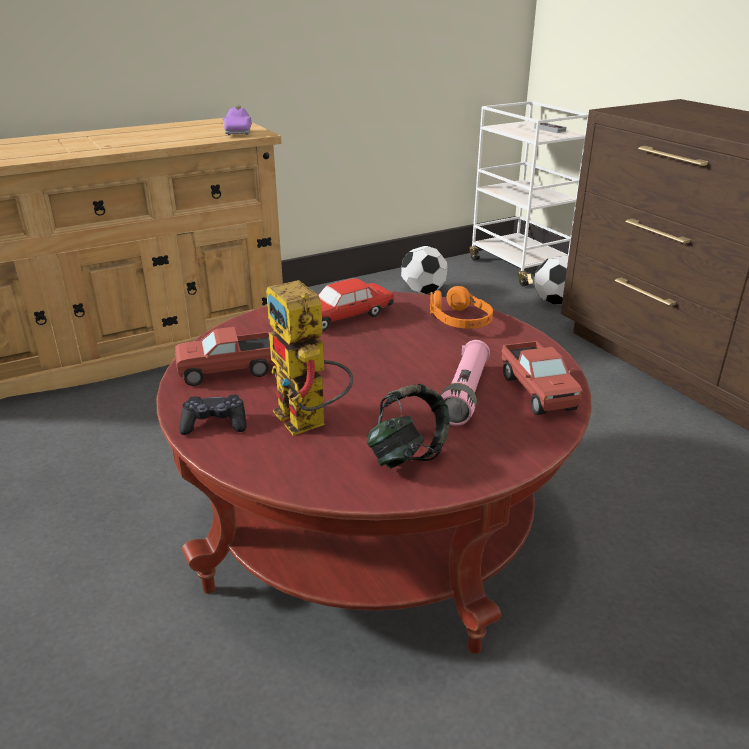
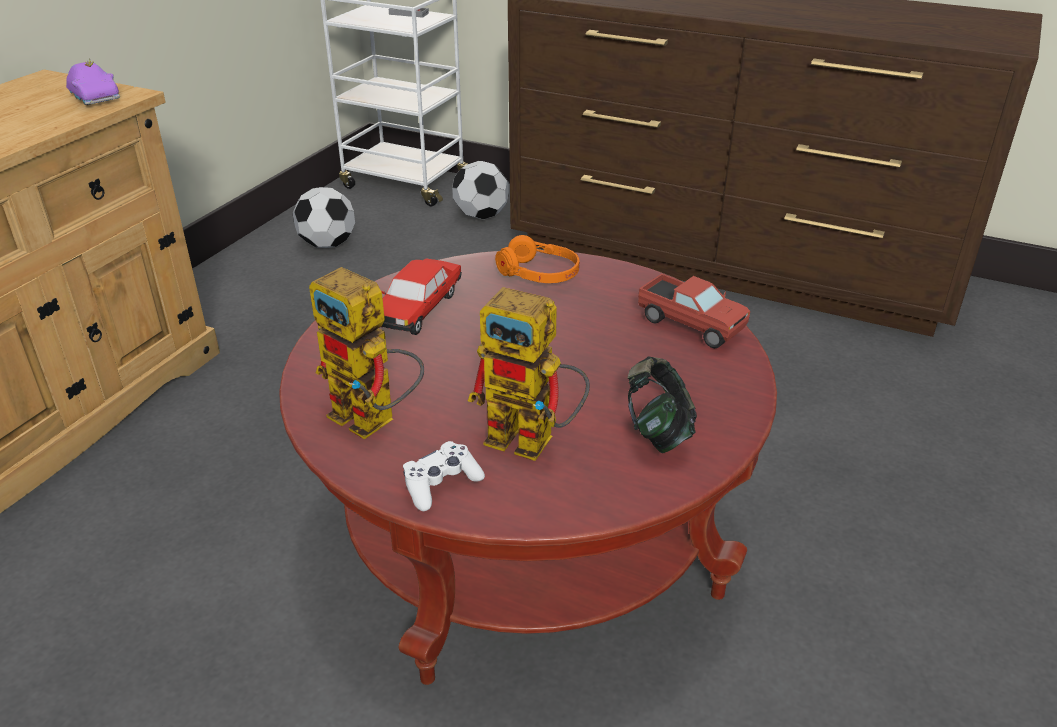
camera: 35 degrees left, 5 degrees up
toy truck [175,327,275,386] -> toy robot [309,267,424,440]
black game controller [179,395,247,435] -> white game controller [403,441,485,511]
pink flashlight [441,340,490,426] -> none

